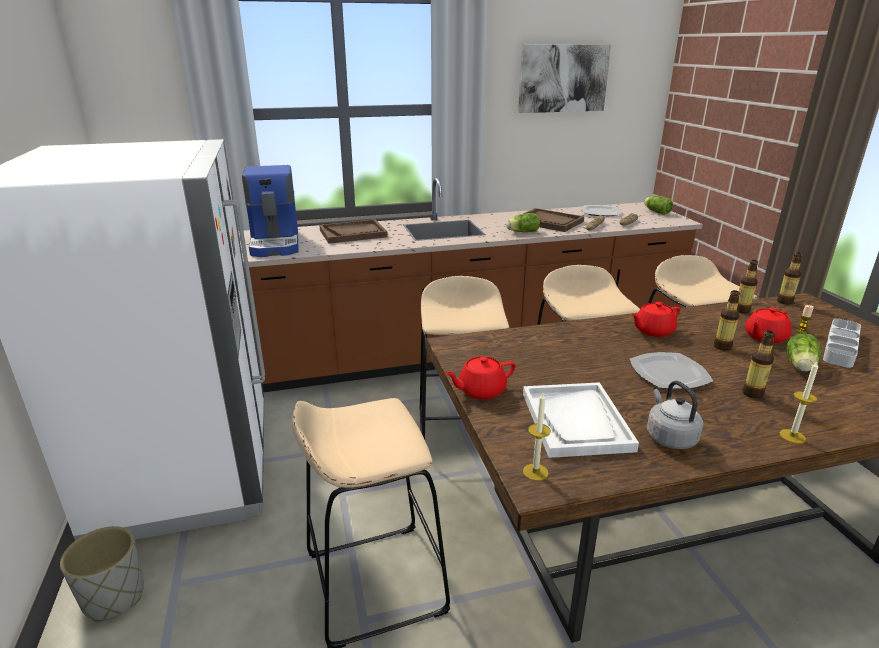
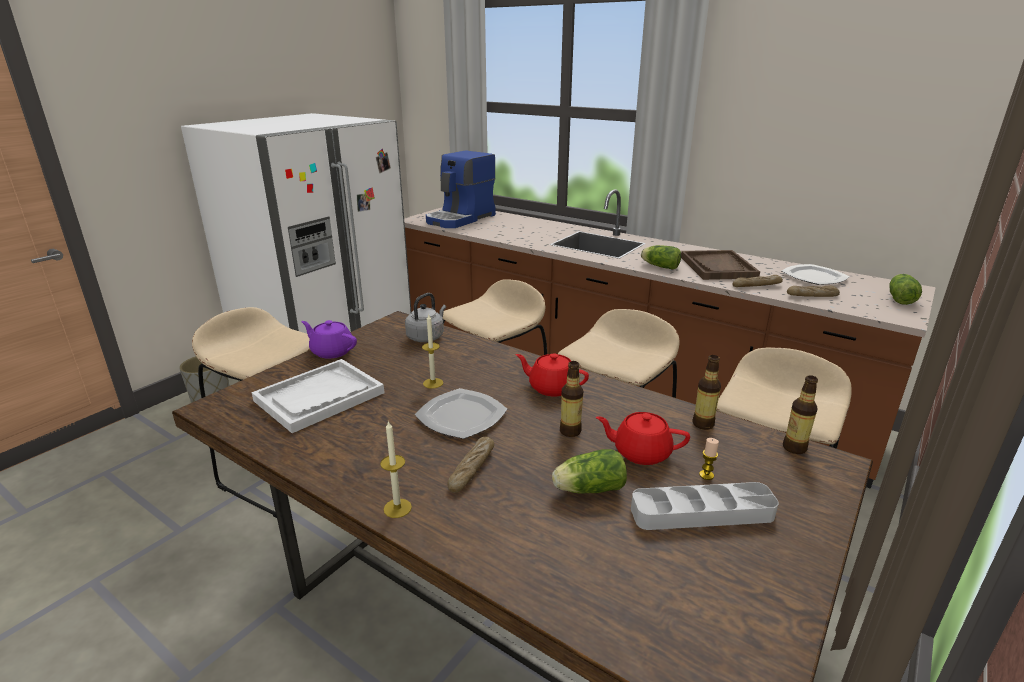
camera: 50 degrees right, 0 degrees up
brown tray [319,219,388,244] -> none
red teapot [445,356,516,400] -> purple teapot [301,320,357,359]
picture [518,45,611,113] -> none
candle [523,393,551,481] -> candle moved to [422,314,443,389]
grey kettle [647,381,703,449] -> grey kettle moved to [405,293,446,342]
bottle [743,330,775,399] -> bread [447,437,494,493]

